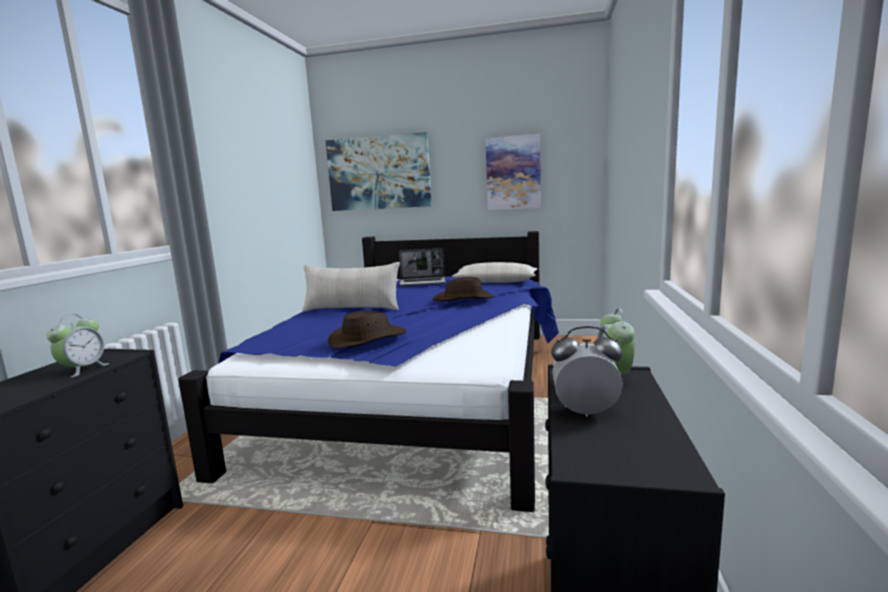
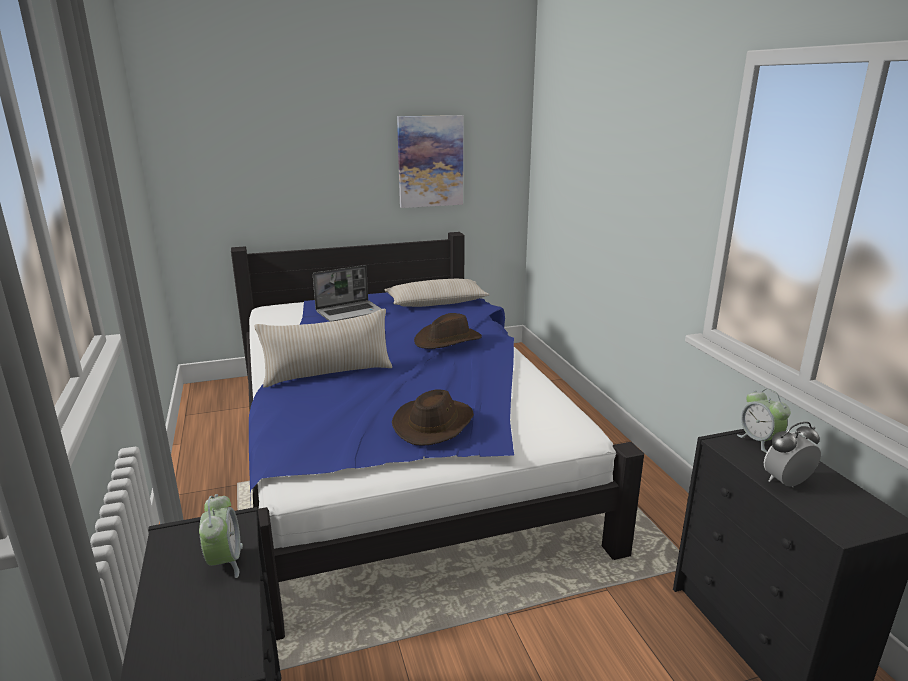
camera: 30 degrees left, 10 degrees up
picture [325,132,432,211] -> none

